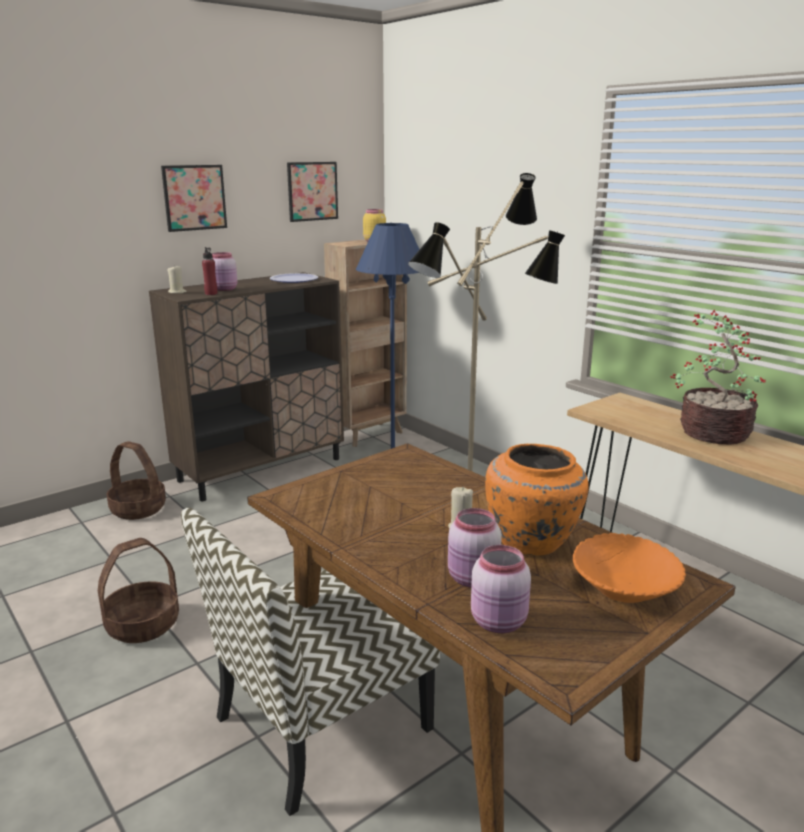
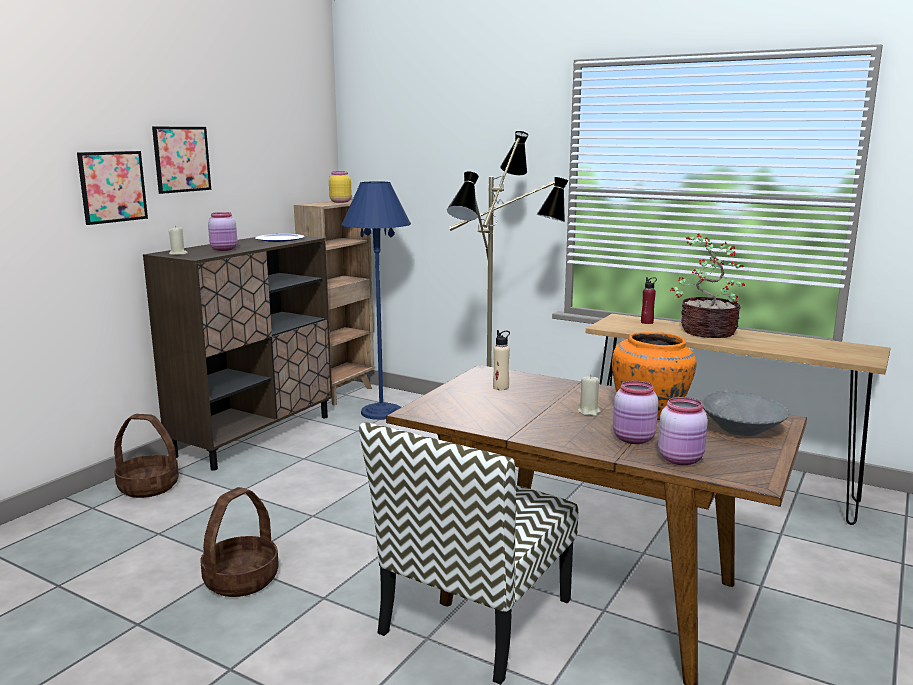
camera: 20 degrees left, 5 degrees down
red bottle [202,247,218,295] -> red bottle moved to [641,277,657,324]
picture [287,162,338,222] -> picture moved to [77,151,148,225]
orange bowl [573,533,686,603] -> grey bowl [701,391,790,436]
none -> beige bottle [493,330,510,390]

